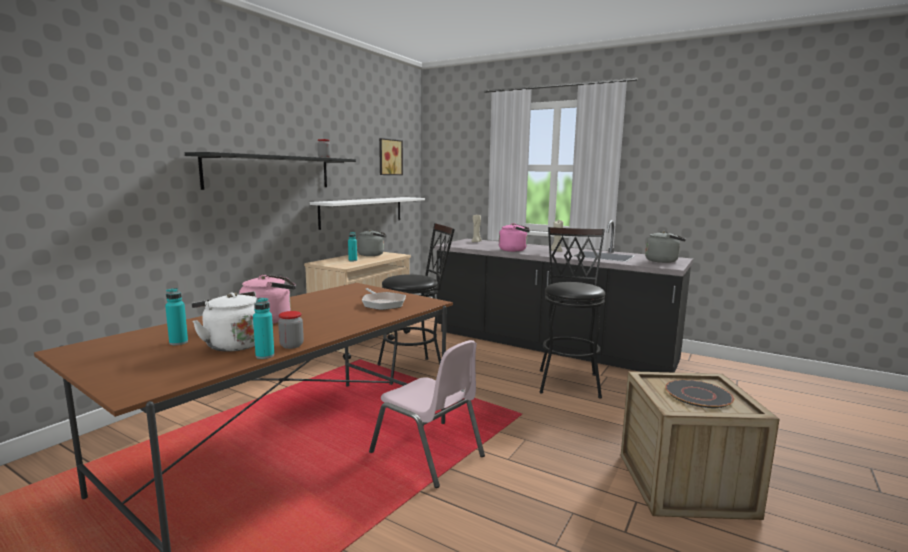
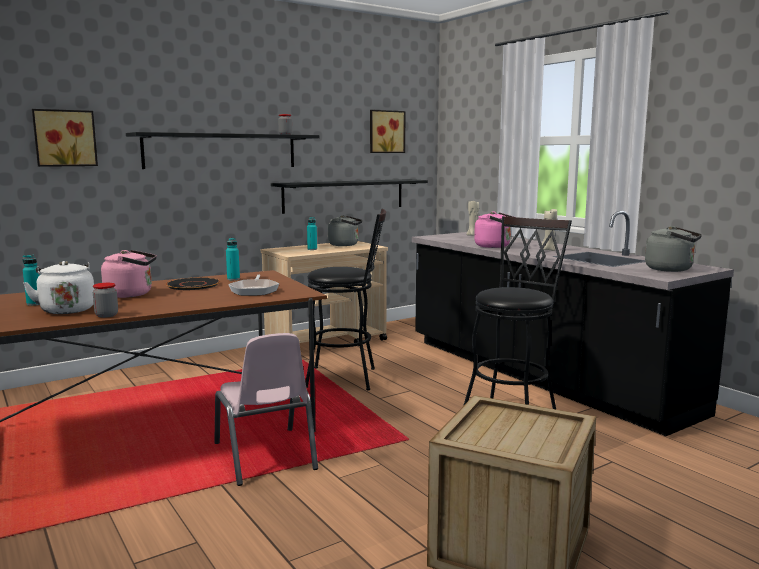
camera: 25 degrees right, 0 degrees up
turquoise bottle [253,297,274,359] -> turquoise bottle moved to [226,238,240,280]
white shelf [310,197,425,230] -> black shelf [271,179,428,214]
black plate [665,380,734,408] -> black plate moved to [166,277,220,290]
none -> picture [32,109,98,167]

